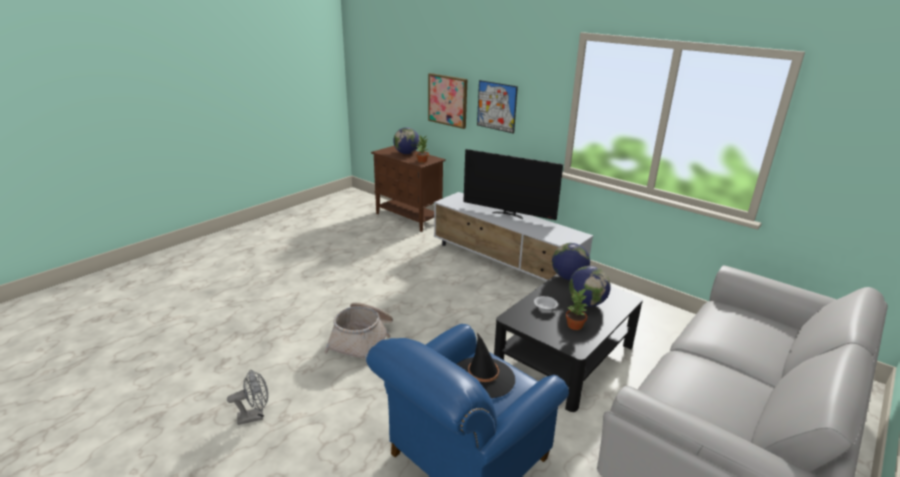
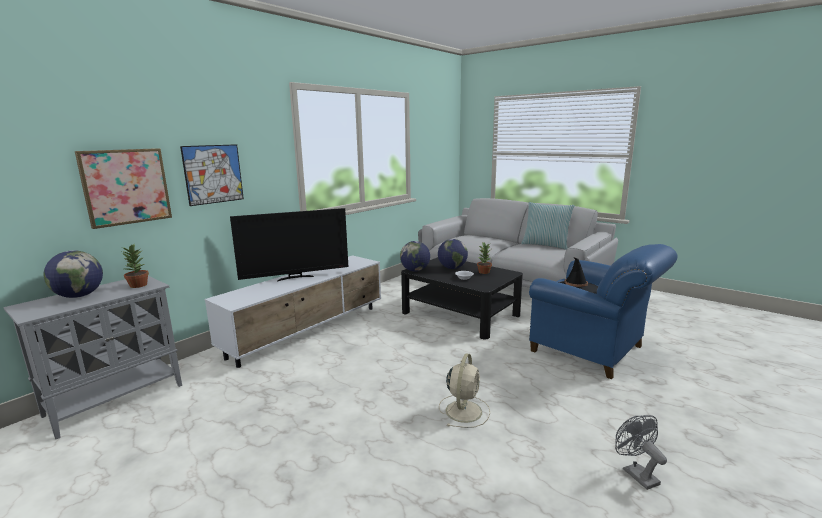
camera: 90 degrees left, 10 degrees down
basket [325,303,393,364] -> beige fan [439,353,490,428]
brown cabinet [371,146,446,232] -> grey cabinet [3,276,182,439]
television [463,149,563,220] -> television turned 45 degrees clockwise [230,208,348,281]
none -> pillow [521,202,575,250]

